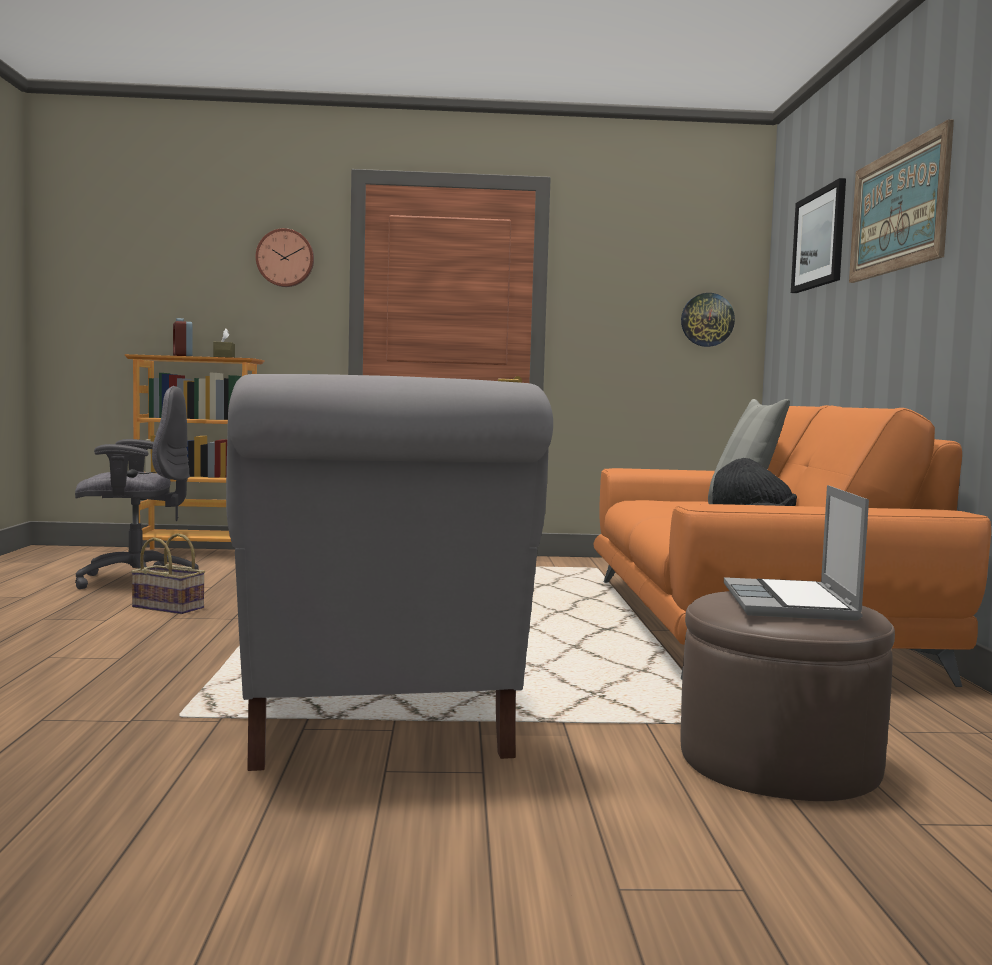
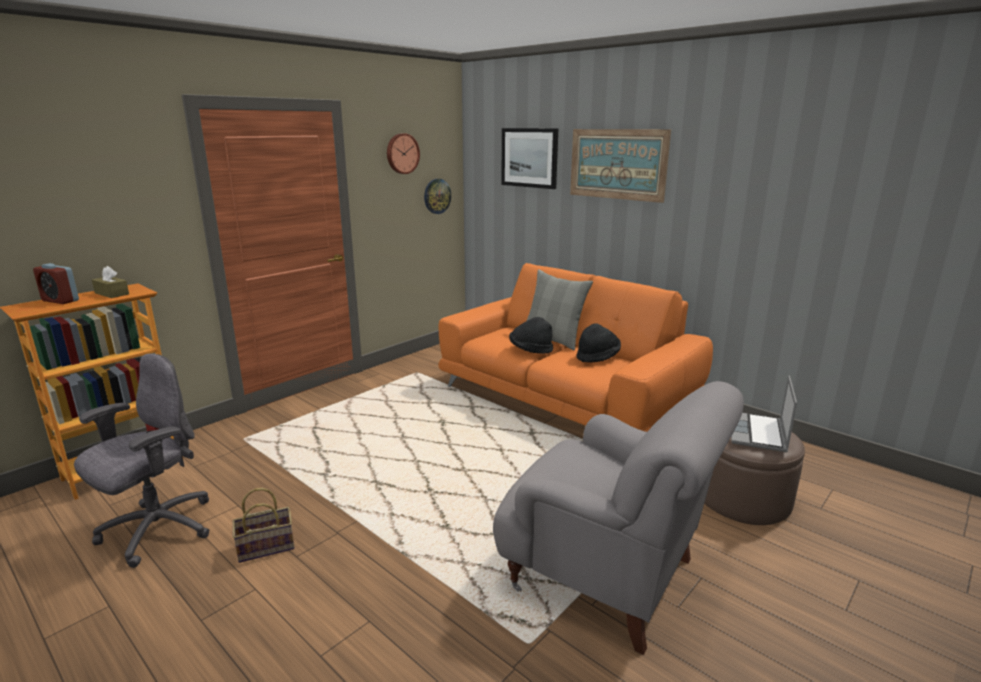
camera: 45 degrees left, 15 degrees up
wall clock [256,228,314,287] -> wall clock moved to [387,133,420,174]
laptop [724,485,869,621] -> laptop turned 60 degrees clockwise [731,375,797,452]
none -> black hat [509,317,553,354]

